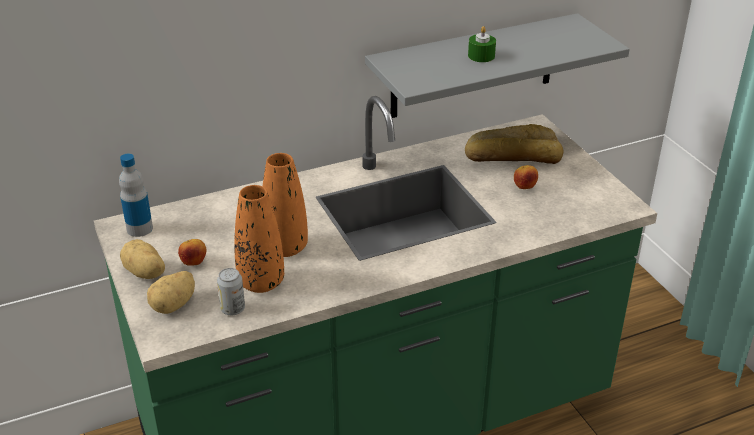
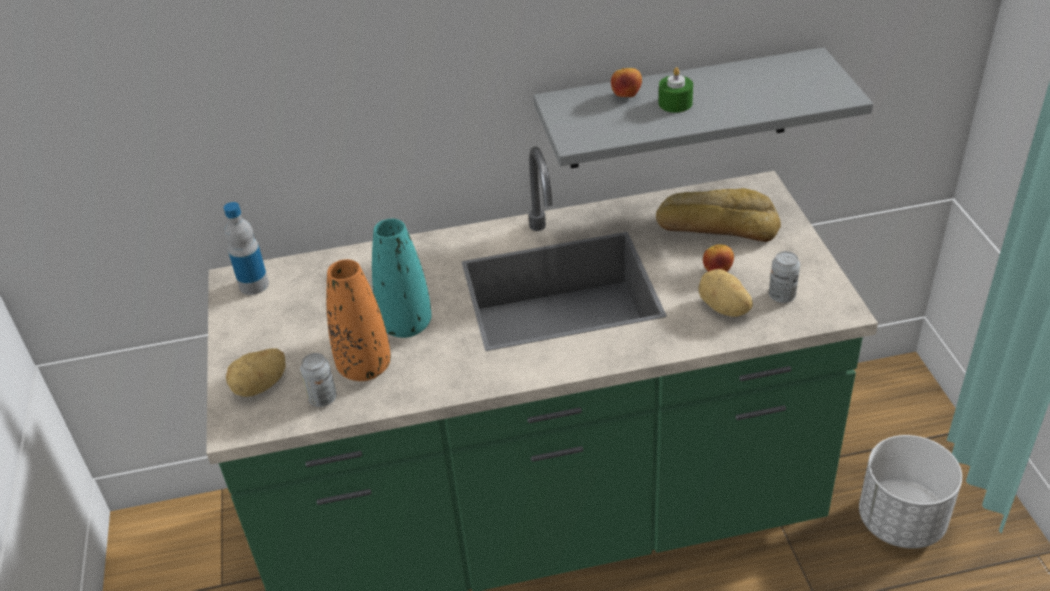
camera: 15 degrees right, 5 degrees up
potato [120,239,165,279] -> potato moved to [698,269,753,317]
apple [178,239,206,266] -> apple moved to [611,68,642,98]
orange vase [263,153,308,257] -> turquoise vase [372,219,432,338]
none -> can [769,251,800,303]
none -> white planter [859,435,962,549]

